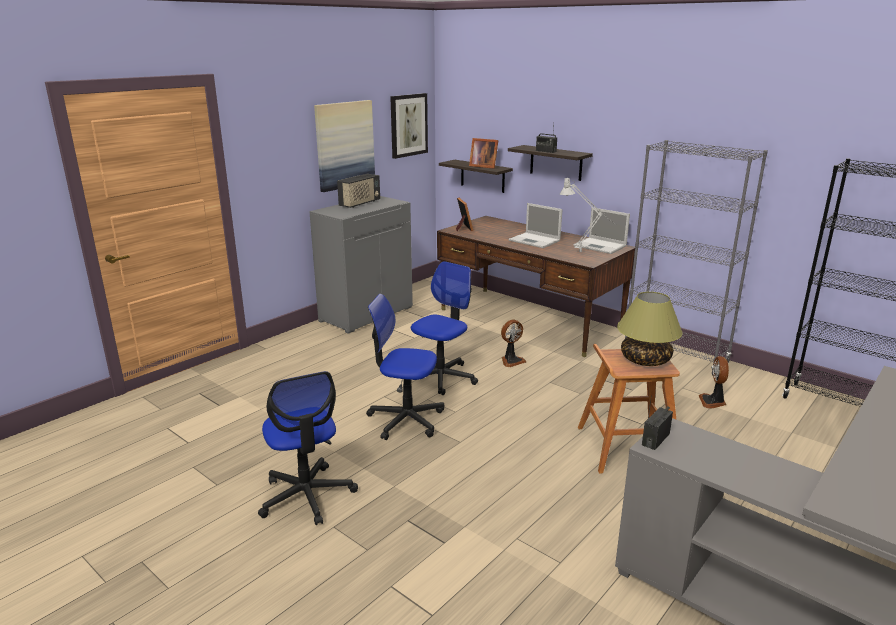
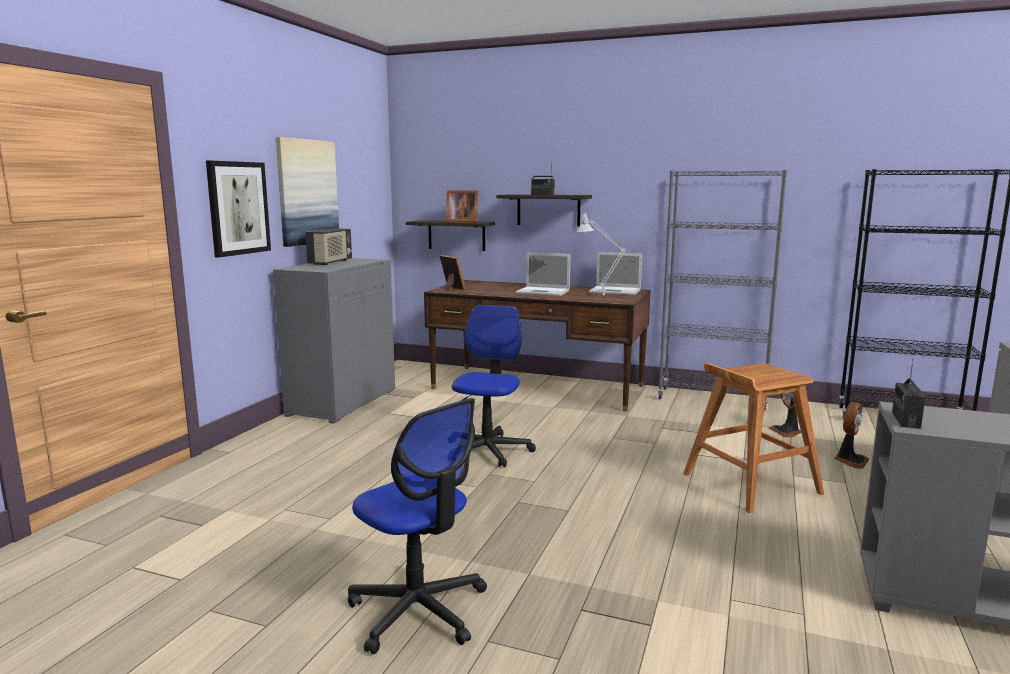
camera: 20 degrees left, 10 degrees down
office chair [366,294,444,440] -> none
picture [390,93,428,159] -> picture moved to [206,161,271,258]
fan [501,320,526,367] -> fan moved to [834,402,869,469]
table lamp [617,292,683,366] -> none

